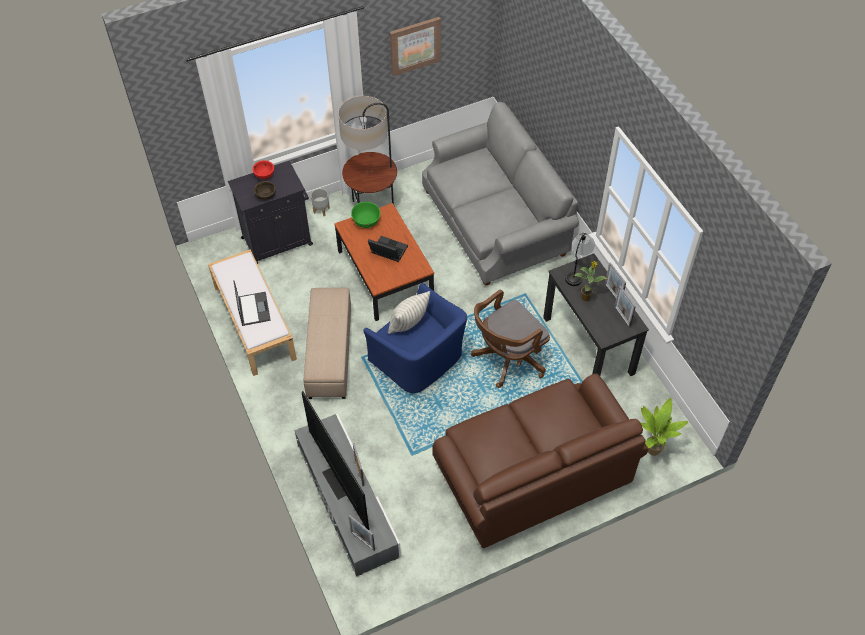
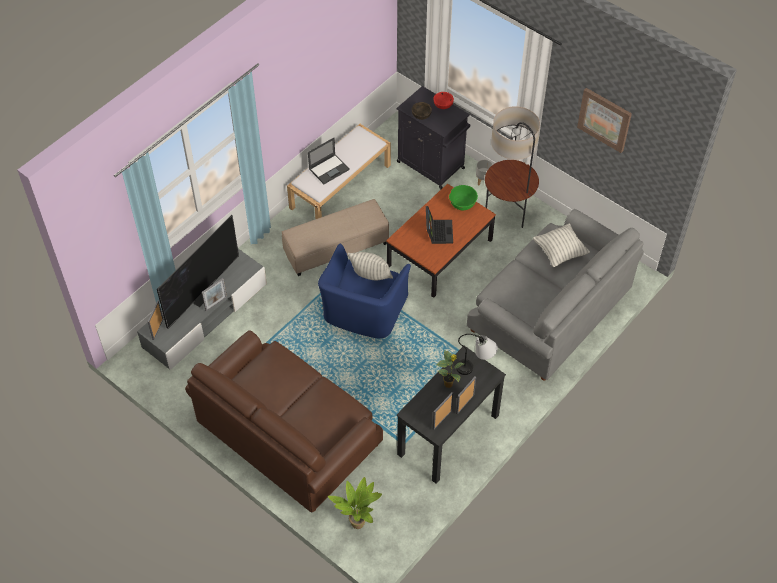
camera: 65 degrees right, 0 degrees up
brown office chair [471,290,550,388] -> none
none -> pillow [533,223,590,267]

